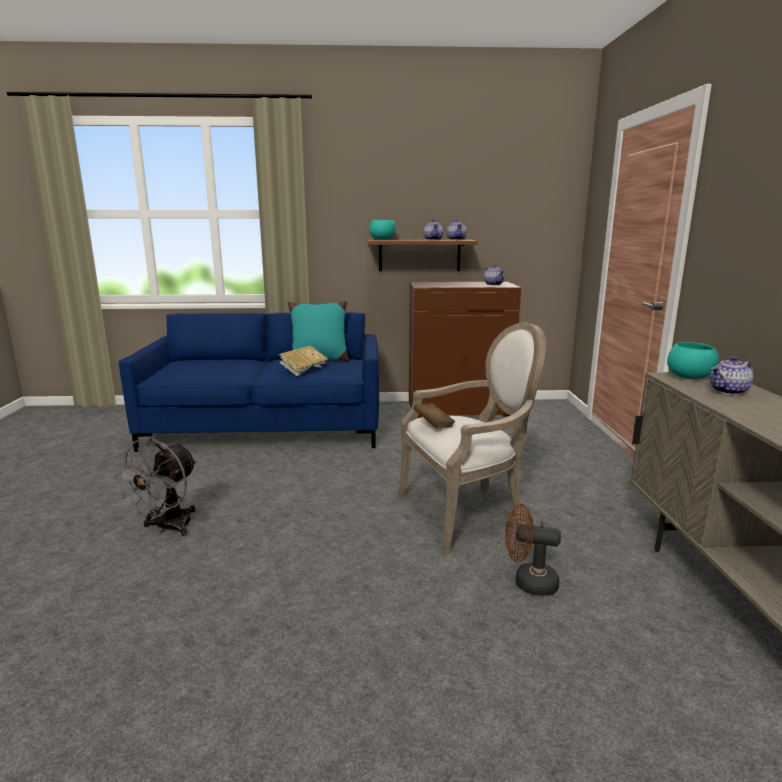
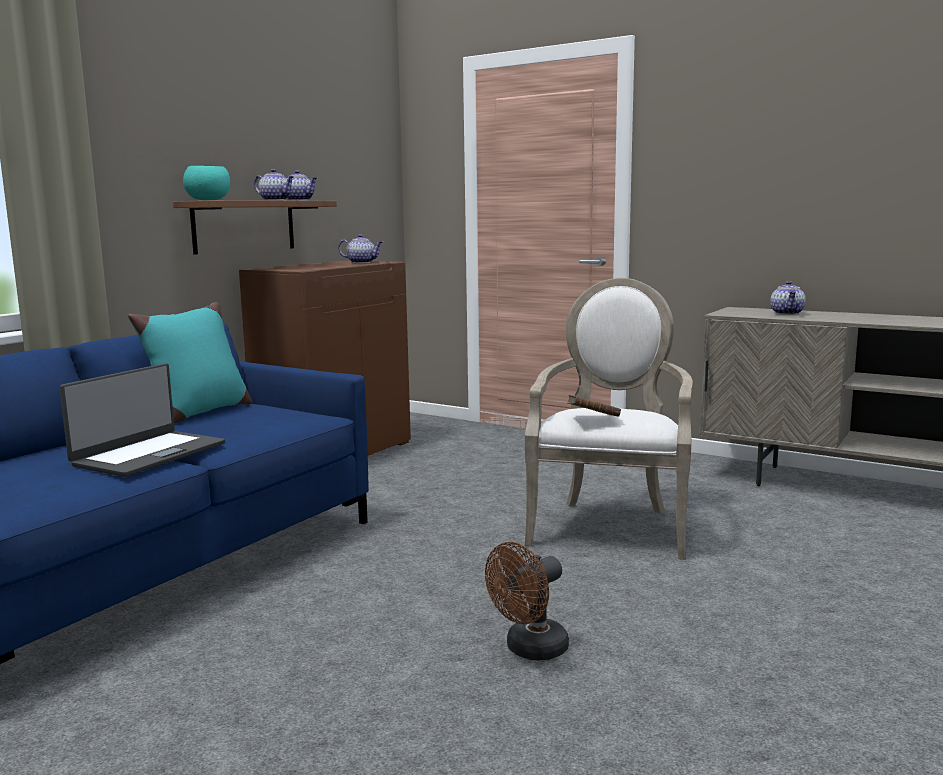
camera: 55 degrees left, 5 degrees down
grey fan [112,438,197,536] -> none
book [279,345,329,376] -> none
brown fan [505,504,561,596] -> brown fan moved to [485,542,569,660]
turquoise bowl [667,342,719,379] -> none
none -> laptop [59,363,225,477]

